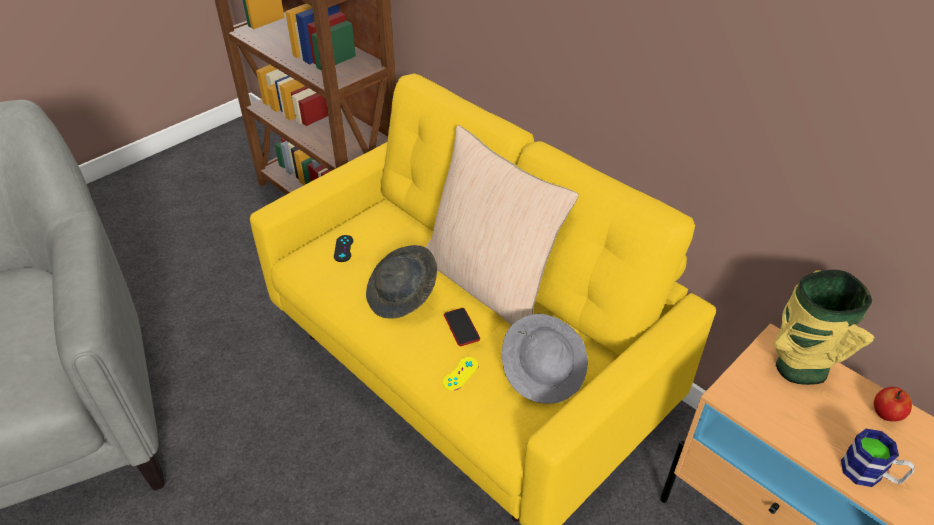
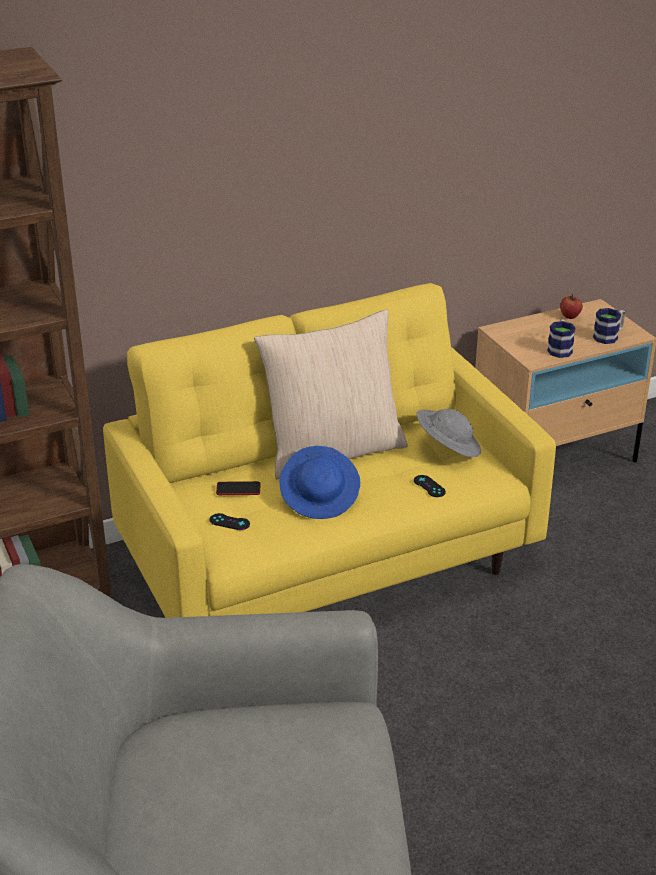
camera: 70 degrees left, 10 degrees down
grey hat [366,245,437,319] -> blue hat [279,446,360,519]
yellow game controller [443,357,479,391] -> black game controller [414,475,446,497]
phone [444,308,480,346] -> phone moved to [216,481,261,495]
vase [774,270,874,385] -> none
none -> mug [547,319,575,358]

